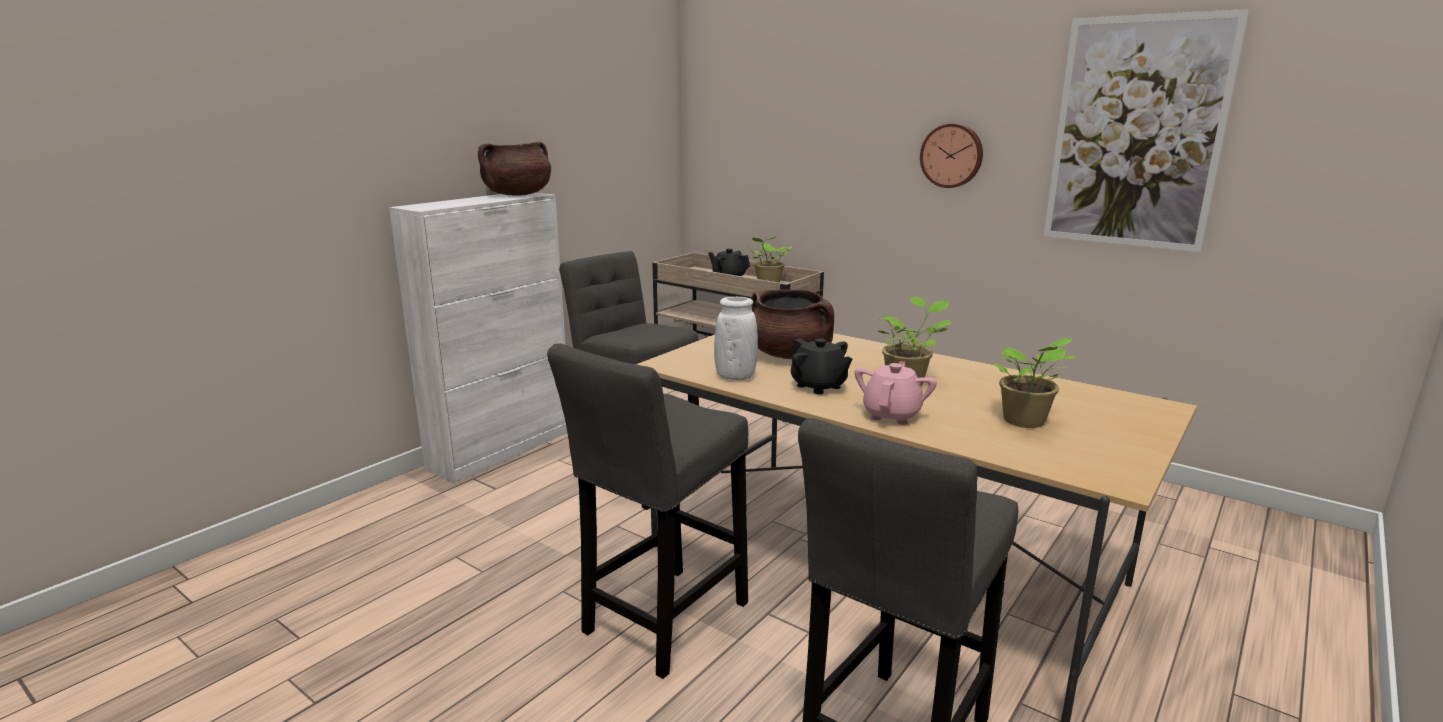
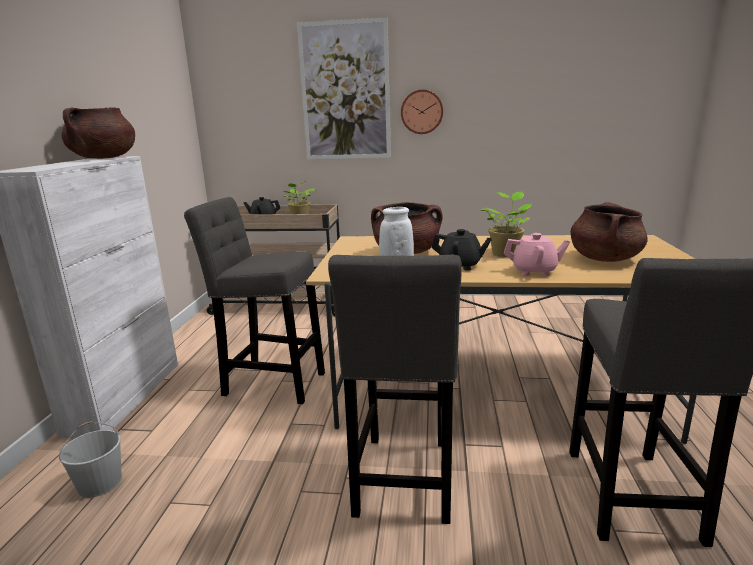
camera: 30 degrees left, 0 degrees up
pink teapot [855,361,937,425] -> pink teapot turned 105 degrees clockwise [504,233,570,276]
potted plant [992,338,1076,428] -> brown cooking pot [571,202,648,262]
picture [1044,9,1250,252] -> picture moved to [297,17,391,159]
none -> white bucket [59,422,122,498]

